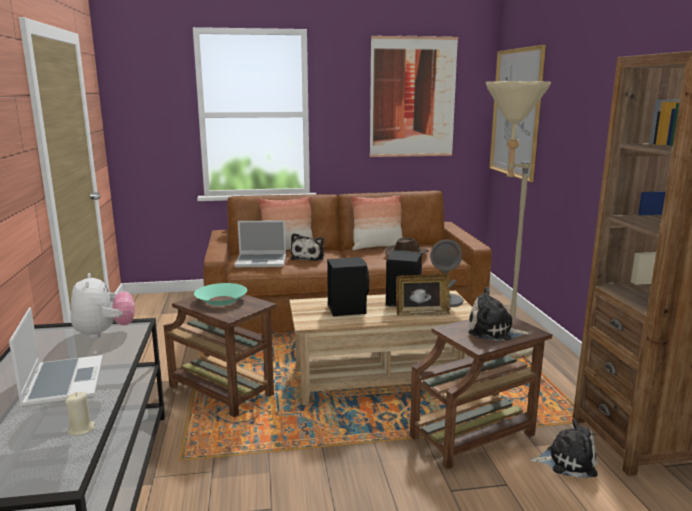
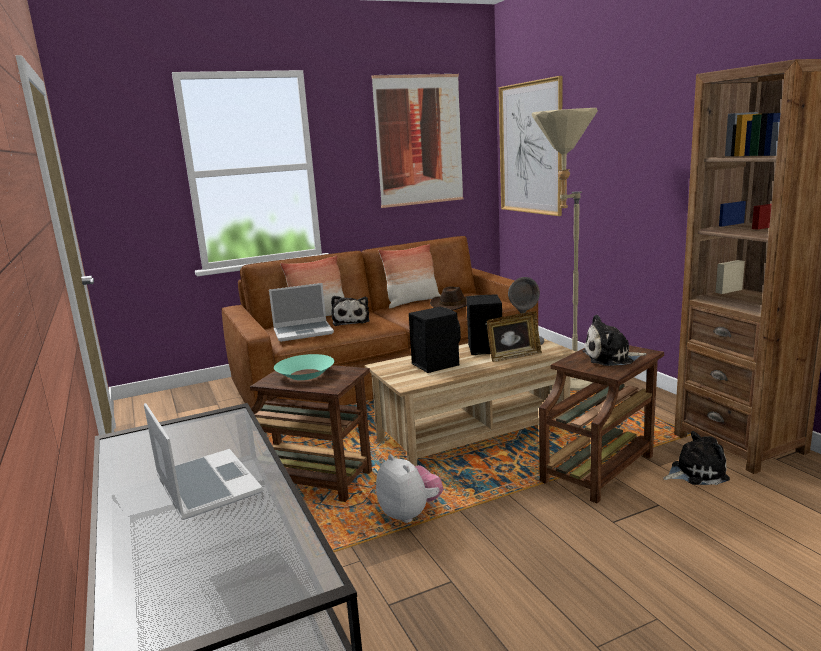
camera: 15 degrees left, 0 degrees up
beige candle [65,392,95,436] -> none
plush toy [71,273,135,339] -> plush toy moved to [376,454,443,523]

